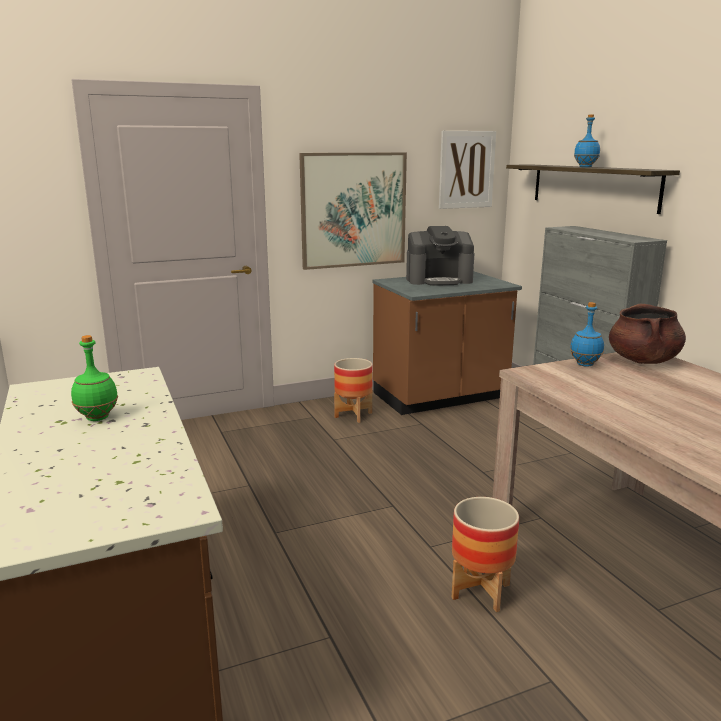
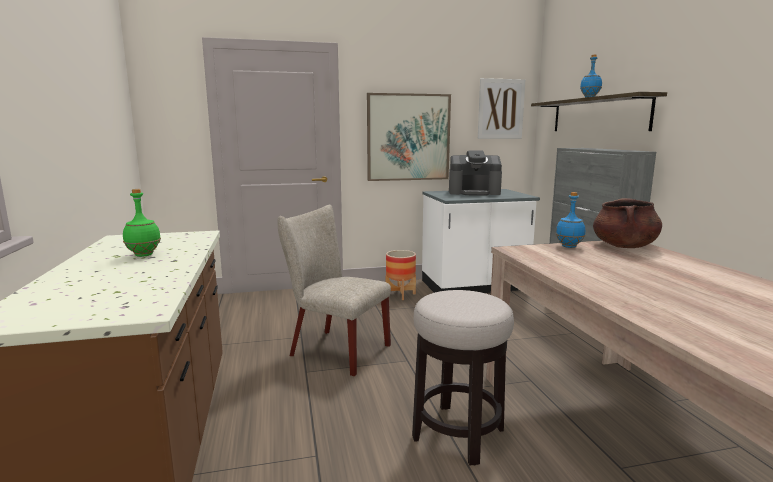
camera: 10 degrees right, 5 degrees down
brown counter [372,271,522,415] -> white counter [422,189,540,293]
planter [452,497,519,612] -> stool [412,290,514,466]
none -> beige chair [278,205,391,376]

